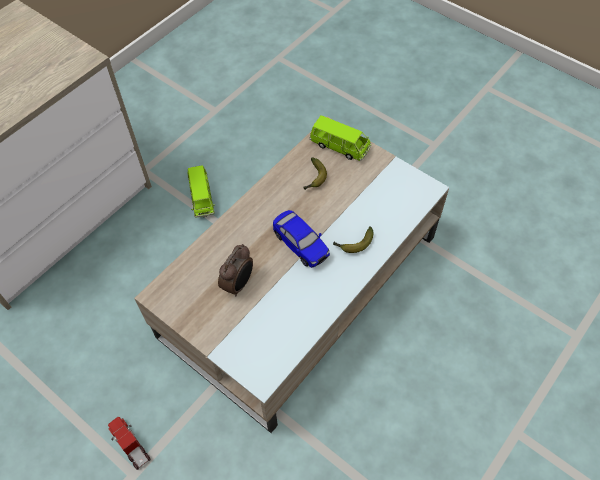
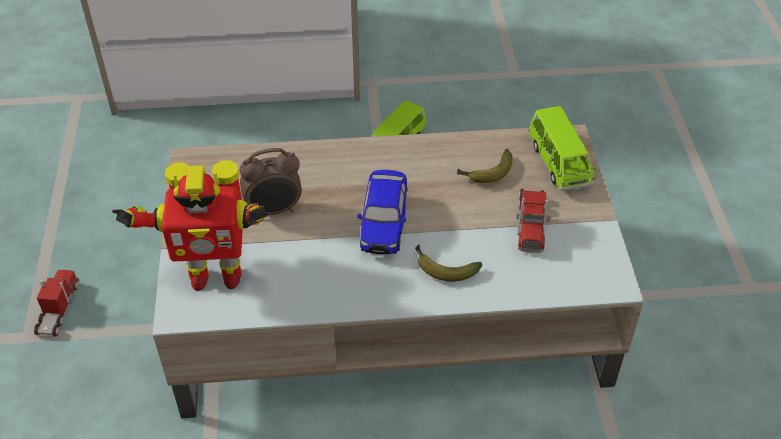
camera: 45 degrees right, 10 degrees down
none -> toy robot [112,160,268,291]
none -> toy truck [516,189,551,253]

